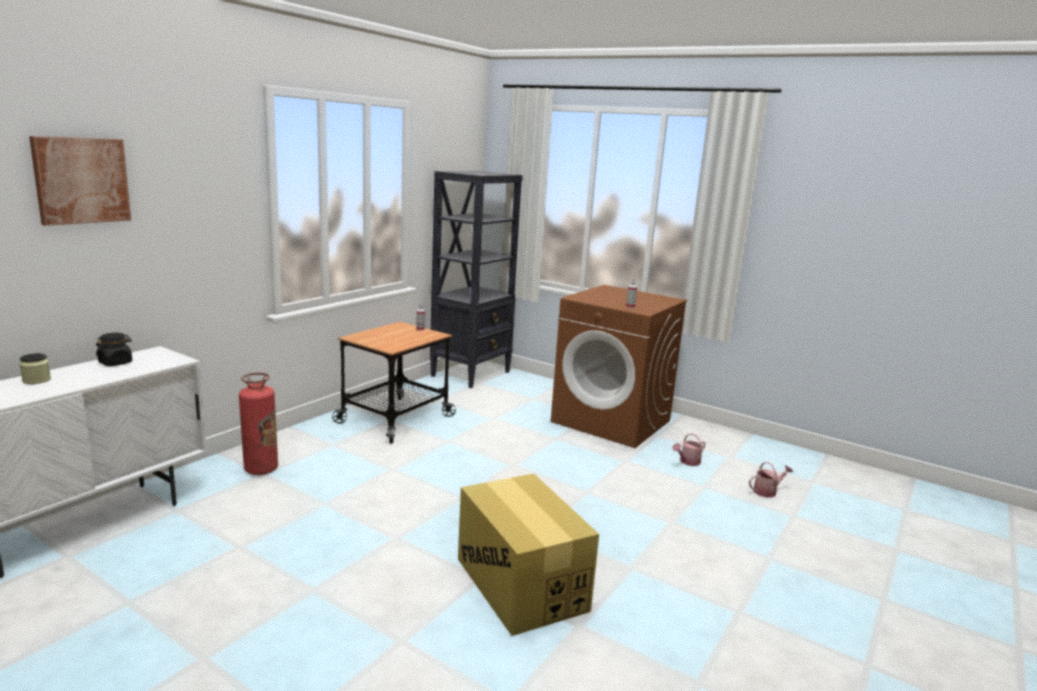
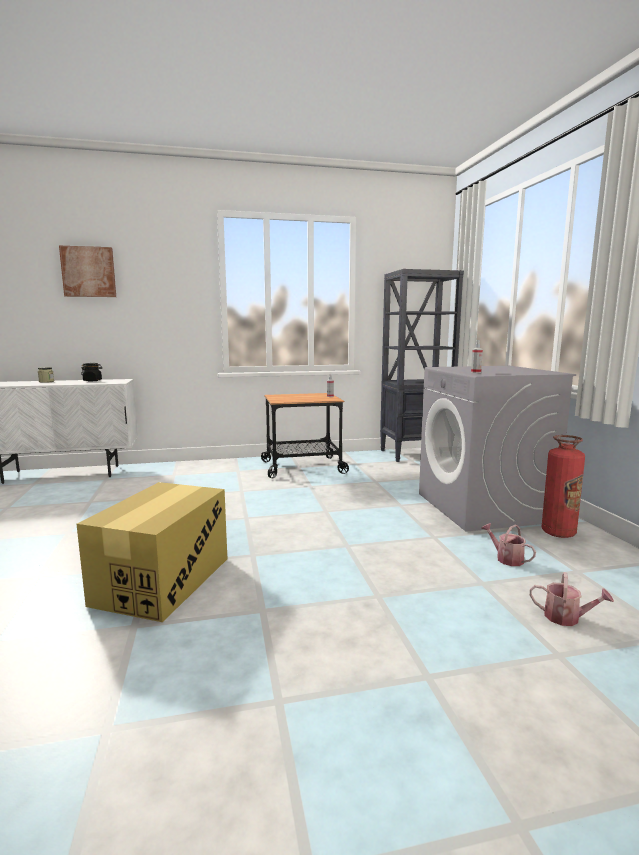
camera: 45 degrees right, 5 degrees down
fire extinguisher [239,373,278,475] -> fire extinguisher moved to [542,435,585,538]
brown washing machine [551,285,687,448] -> grey washing machine [419,366,576,532]
watering can [672,433,706,466] -> watering can turned 45 degrees clockwise [481,523,536,566]

